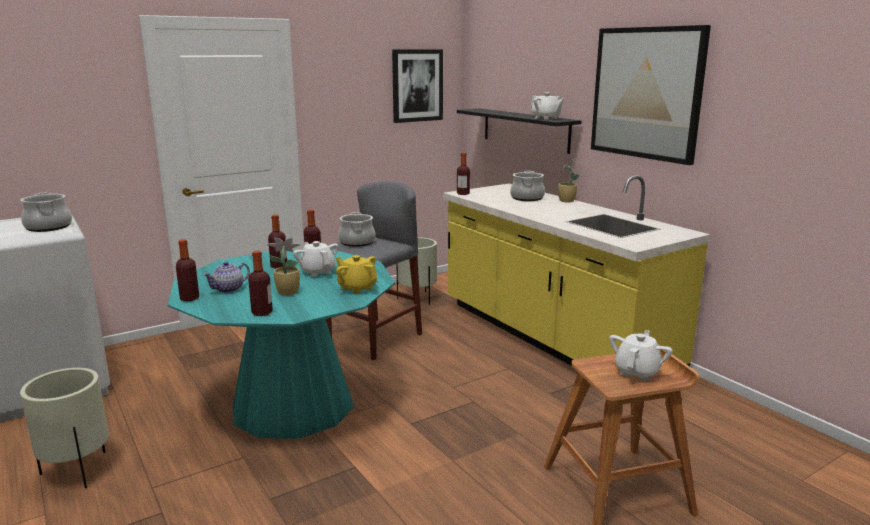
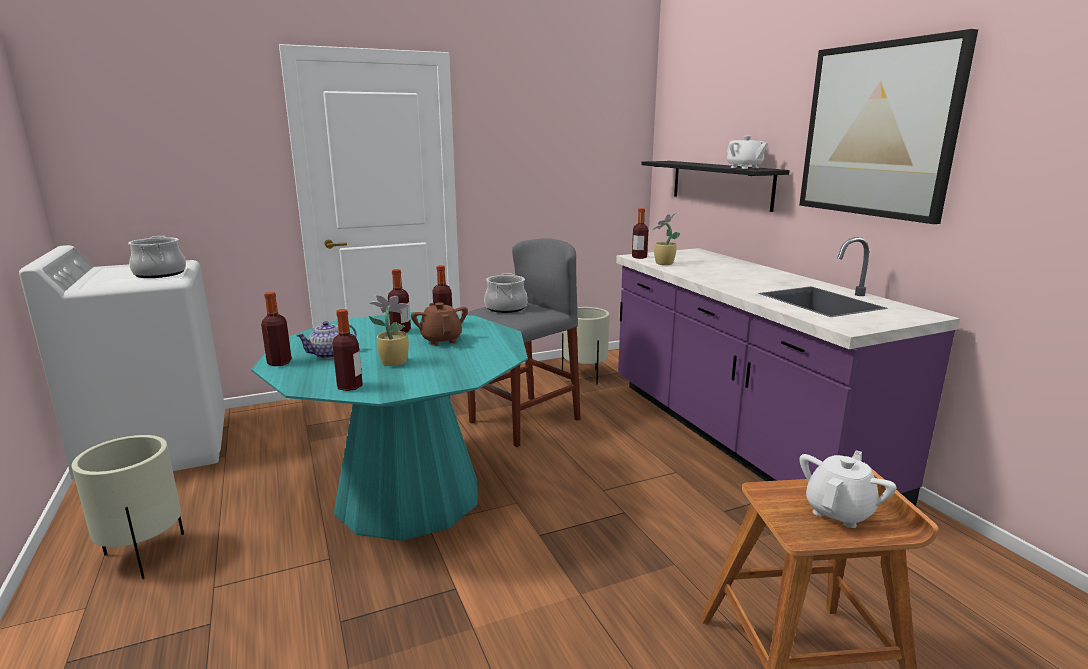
camera: 10 degrees right, 0 degrees up
white teapot [293,241,339,277] -> brown teapot [411,303,468,346]
yellow teapot [336,255,377,294] -> none
picture [392,49,443,123] -> none
yellow counter [443,175,710,367] -> purple counter [616,237,960,506]
cooking pot [510,171,545,201] -> none
potted plant [557,158,579,202] -> potted plant moved to [653,213,680,265]

